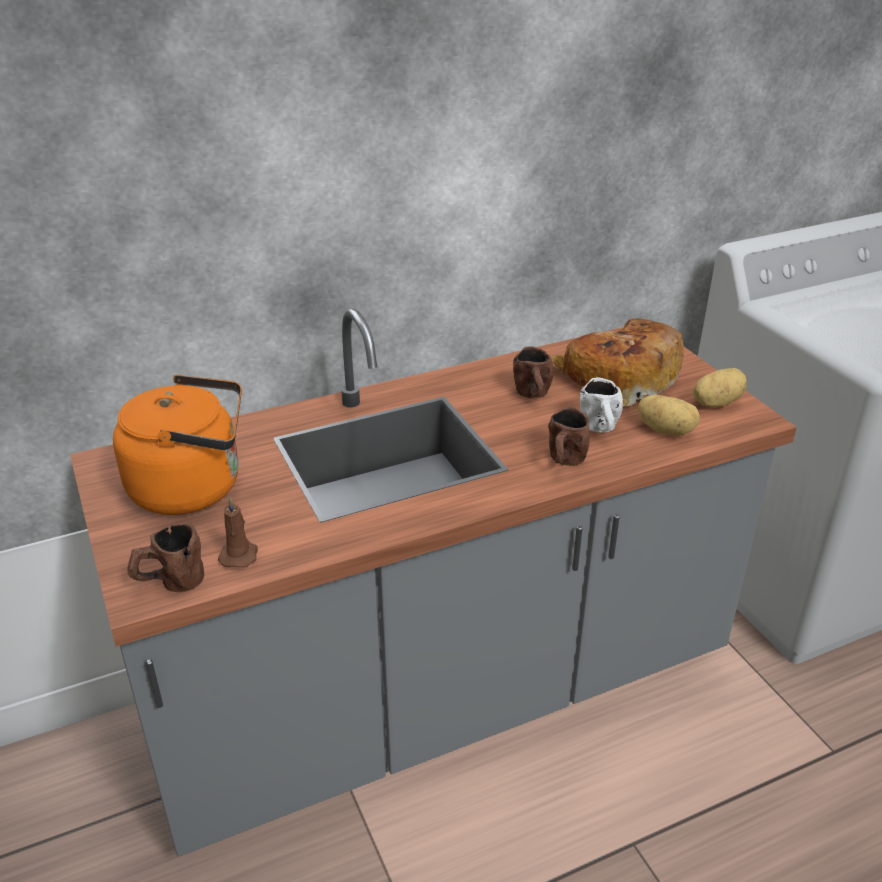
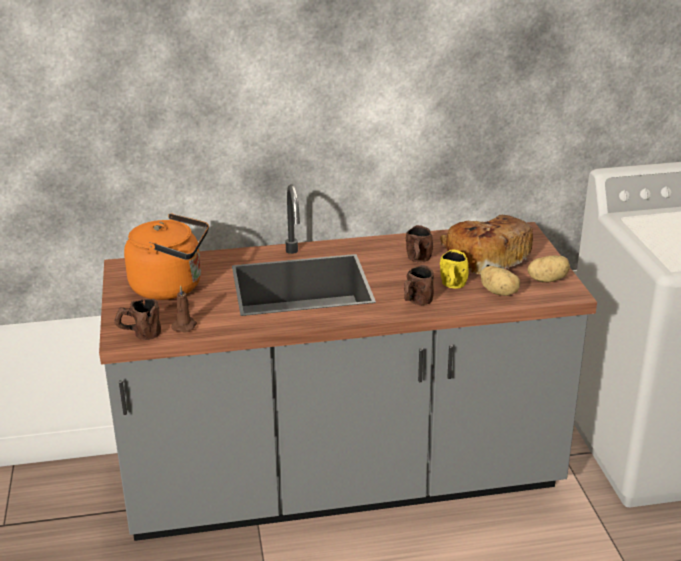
camera: 15 degrees right, 5 degrees down
white mug [580,378,623,433] -> yellow mug [440,250,469,289]

